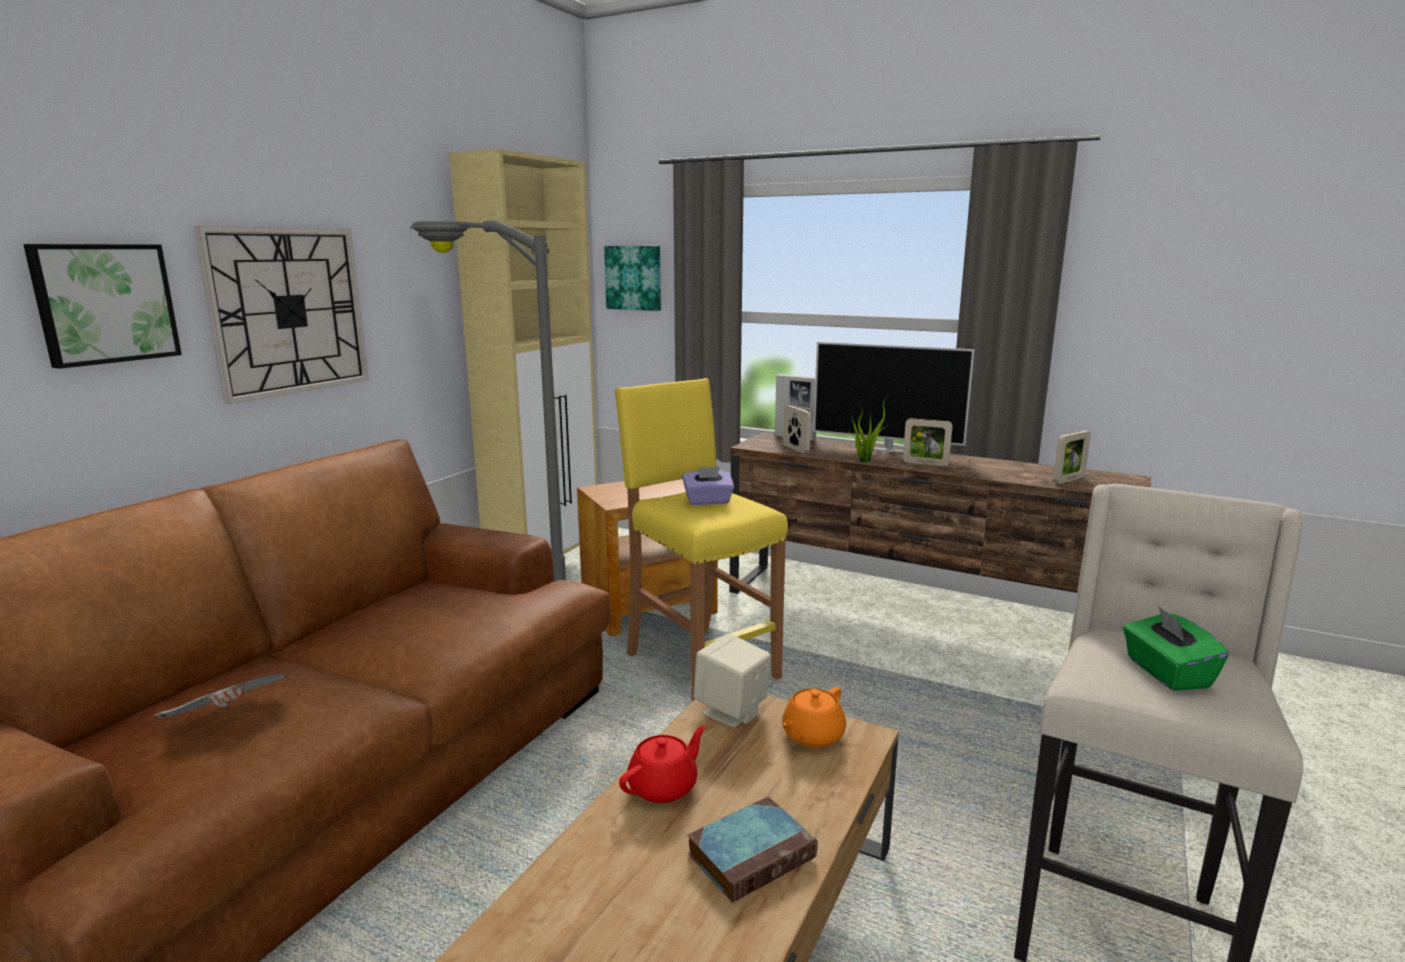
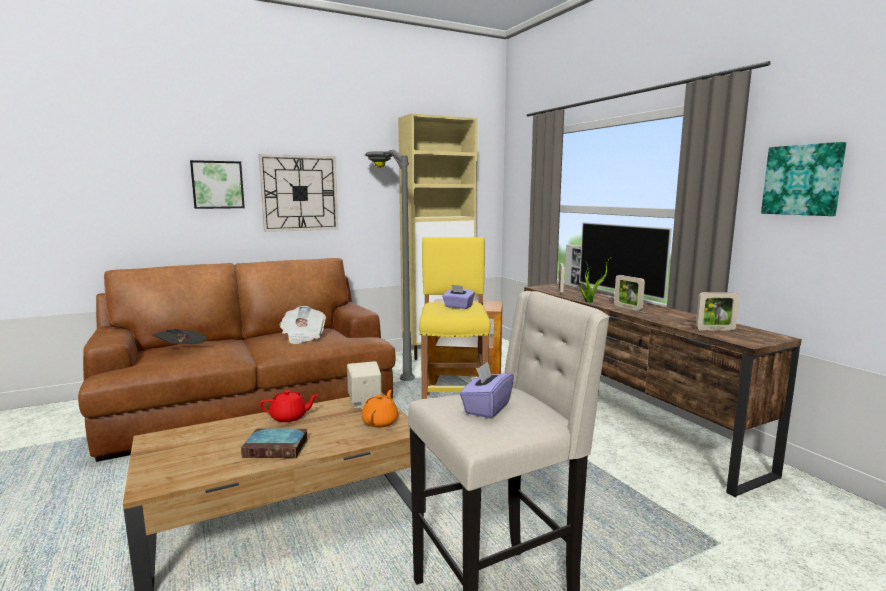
camera: 35 degrees right, 5 degrees down
picture [604,246,661,311] -> picture moved to [761,142,846,216]
orange teapot [782,687,846,748] -> orange teapot turned 120 degrees clockwise [361,390,398,428]
green tissue box [1123,605,1229,691] -> purple tissue box [460,362,514,419]
none -> newspaper [280,306,326,344]

